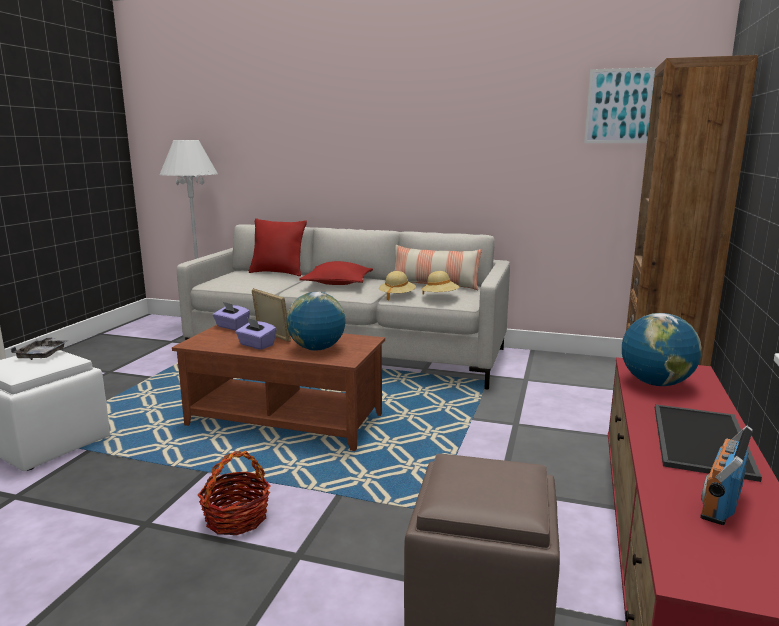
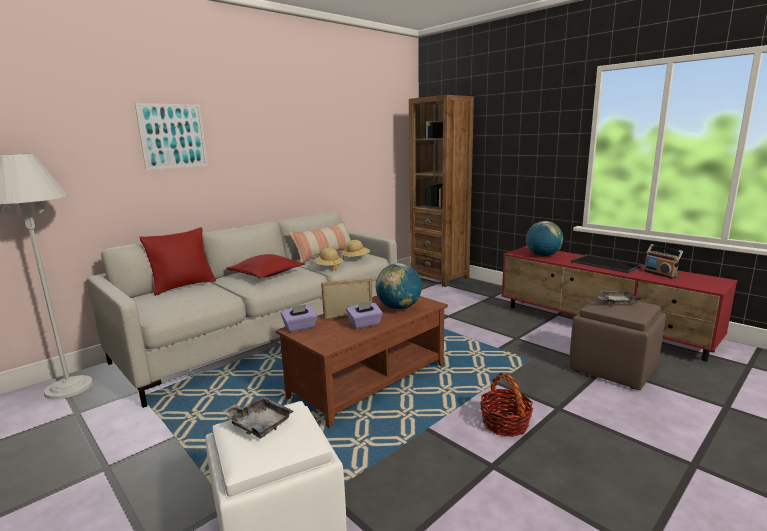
camera: 60 degrees left, 0 degrees up
picture [584,67,657,143] -> picture moved to [135,103,208,170]
none -> grey tray [599,291,641,304]

